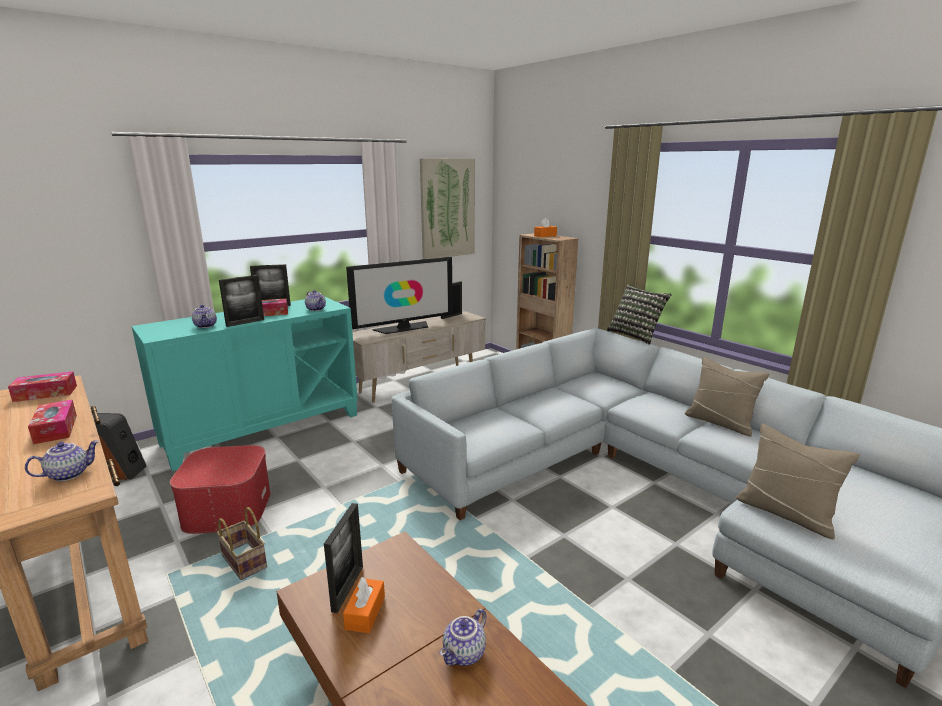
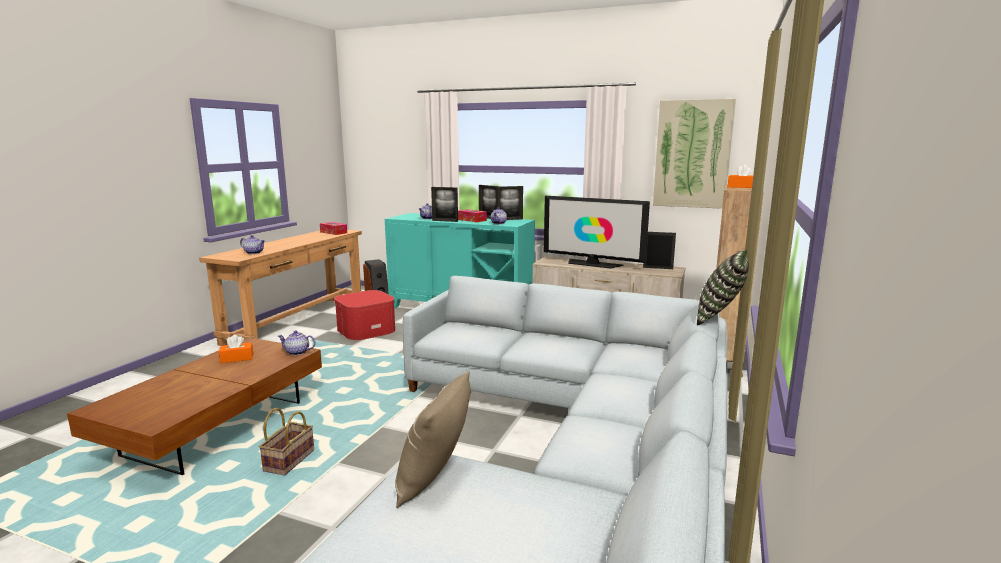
camera: 60 degrees right, 5 degrees down
tissue box [28,400,77,444] -> none
basket [217,507,267,580] -> basket moved to [259,408,314,476]
picture frame [324,503,363,613] -> picture frame moved to [497,186,523,220]
teapot [440,609,487,666] -> teapot moved to [278,331,315,356]
beige pillow [685,357,769,437] -> none

